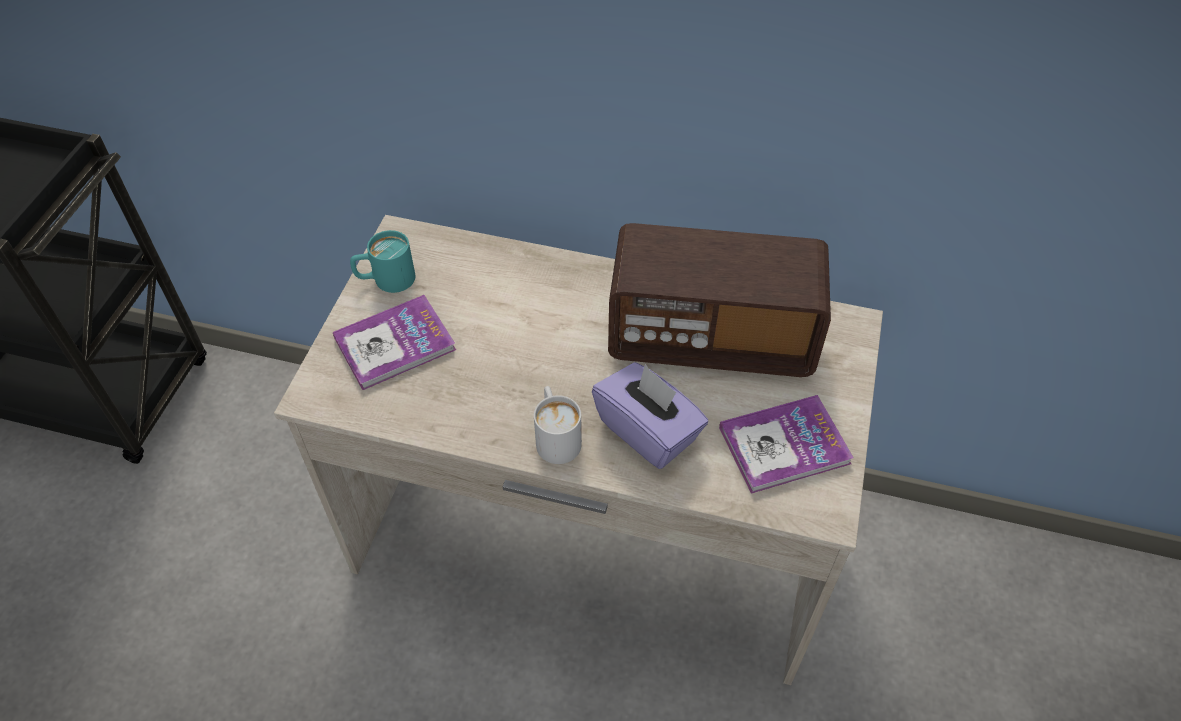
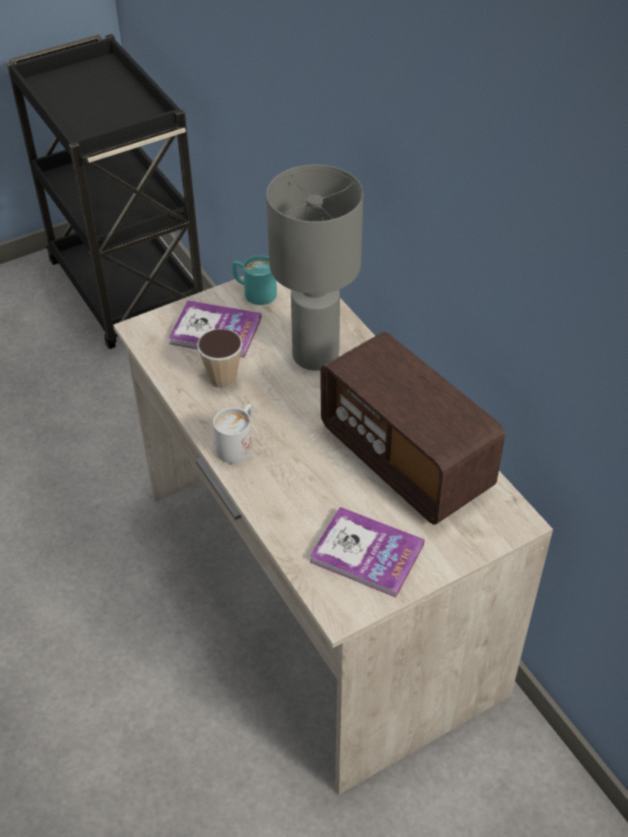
camera: 45 degrees right, 5 degrees down
purple tissue box [592,362,708,469] -> none
none -> cup [197,329,243,388]
none -> grey table lamp [266,165,363,371]

